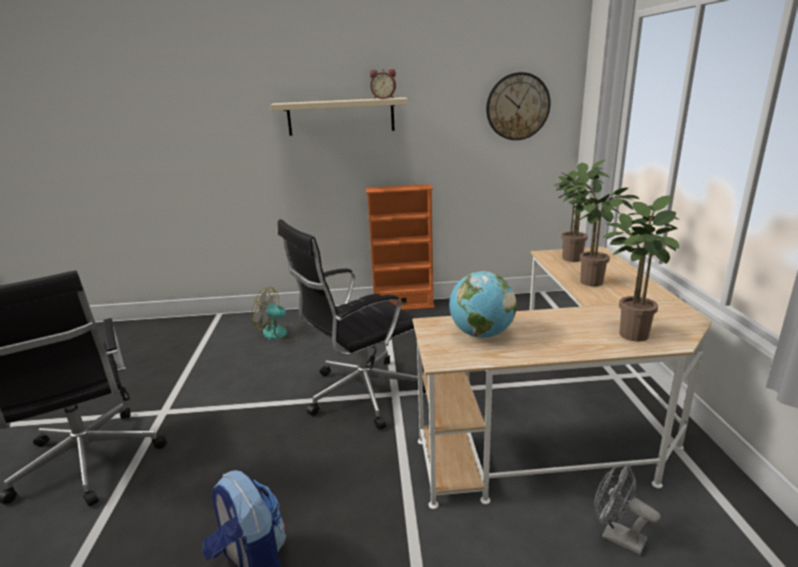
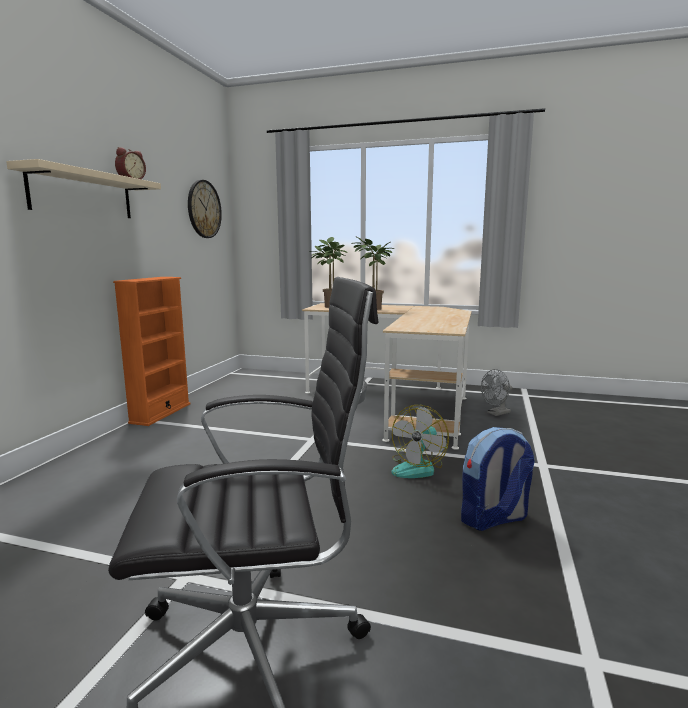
camera: 70 degrees left, 10 degrees down
fan [251,287,304,341] -> fan moved to [392,405,449,478]
black office chair [278,219,426,429] -> none
globe [449,271,517,338] -> none
potted plant [603,195,680,342] -> none

